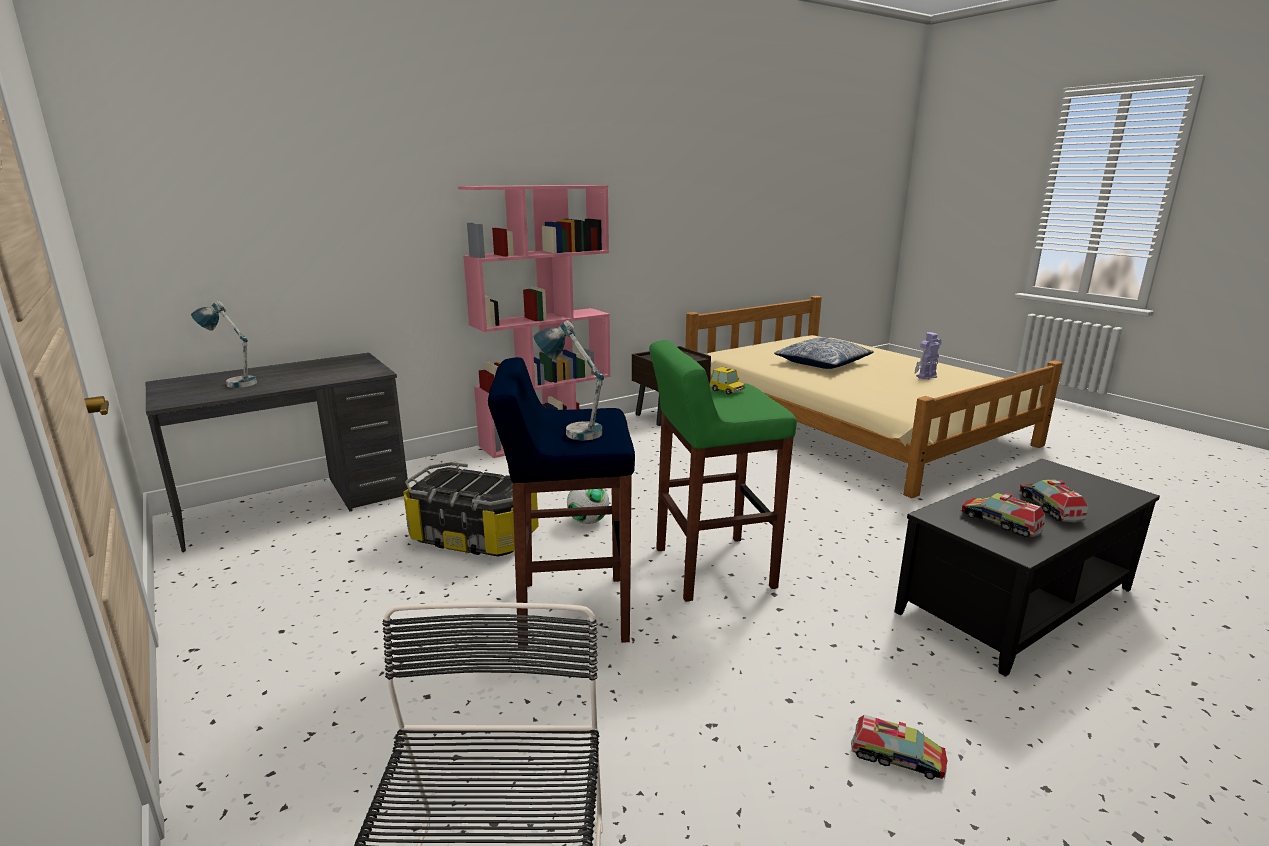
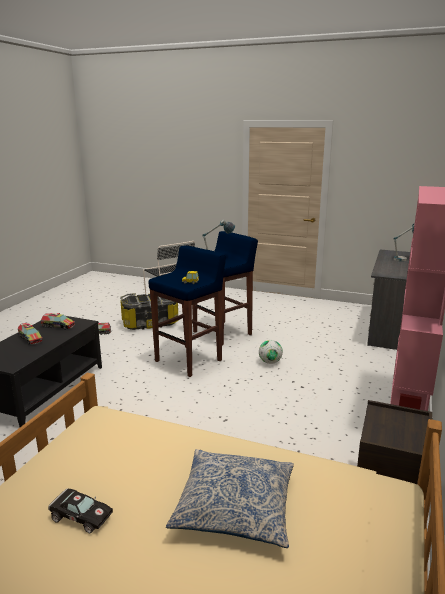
camera: 145 degrees right, 0 degrees up
storage box [403,462,539,557] -> storage box moved to [120,293,179,330]
green stool [649,340,797,602] -> blue stool [149,246,226,377]
toy robot [914,332,942,380] -> black toy car [48,488,113,533]

